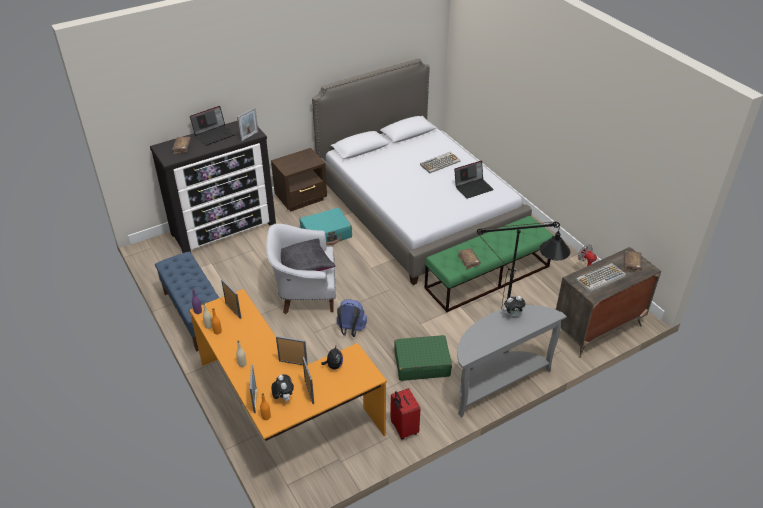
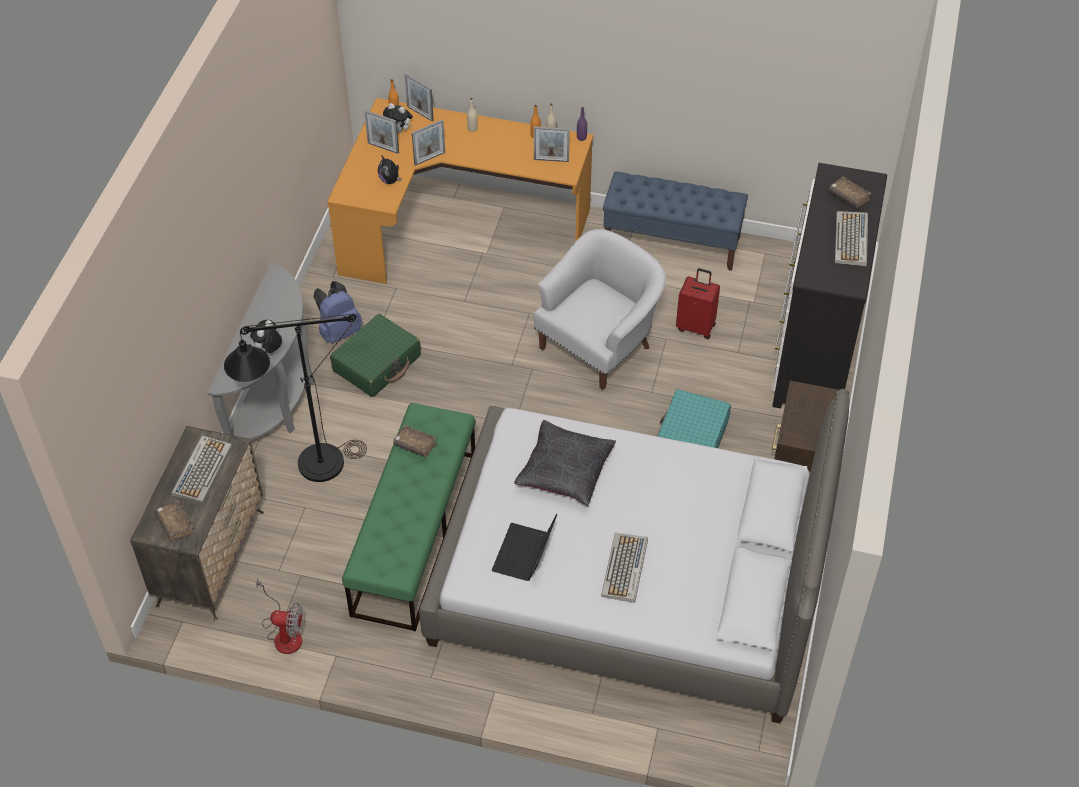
camera: 135 degrees right, 10 degrees up
laptop [190,106,235,146] -> keyboard [835,211,868,266]
picture frame [237,108,258,142] -> none
black pillow [281,238,336,281] -> black pillow moved to [514,420,616,506]
blue backpack [337,299,367,337] -> blue backpack moved to [314,281,362,344]
red suitcase [390,388,420,440] -> red suitcase moved to [676,268,720,339]

